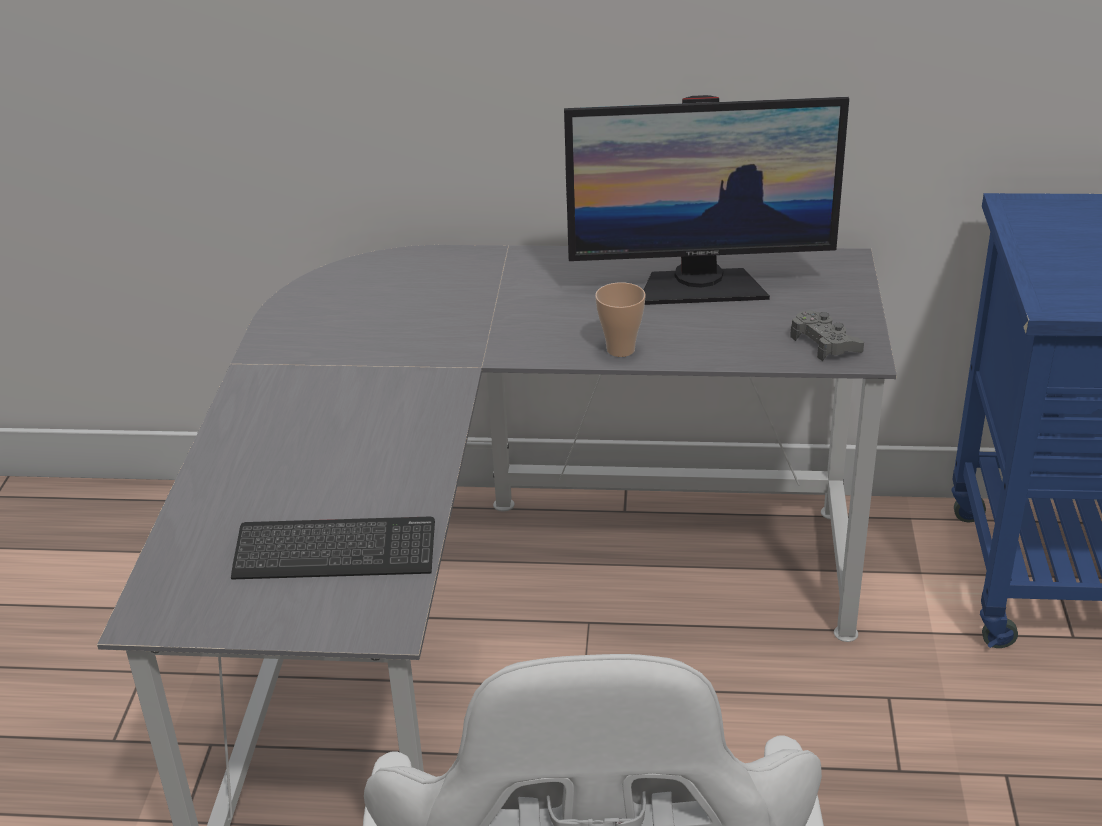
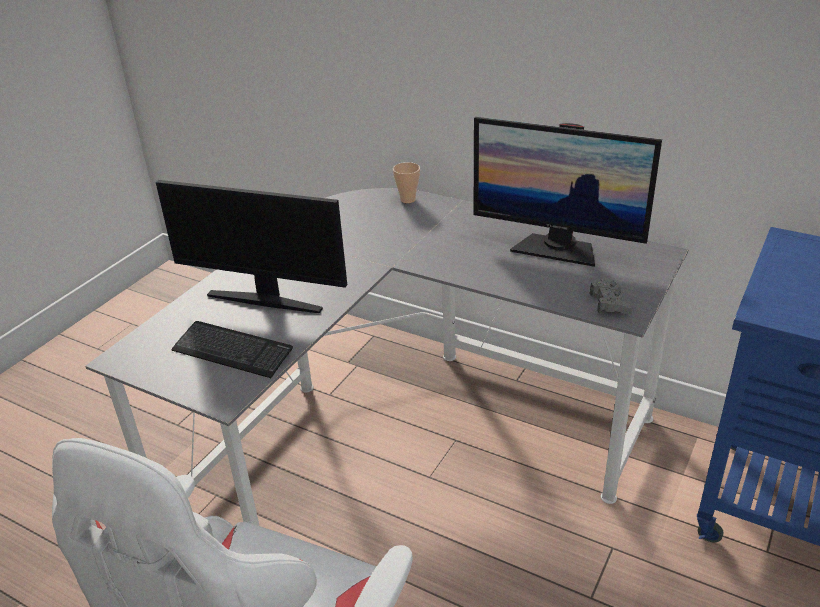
camera: 25 degrees right, 0 degrees up
cup [595,282,646,357] -> cup moved to [393,162,420,203]
none -> monitor [156,180,347,314]

